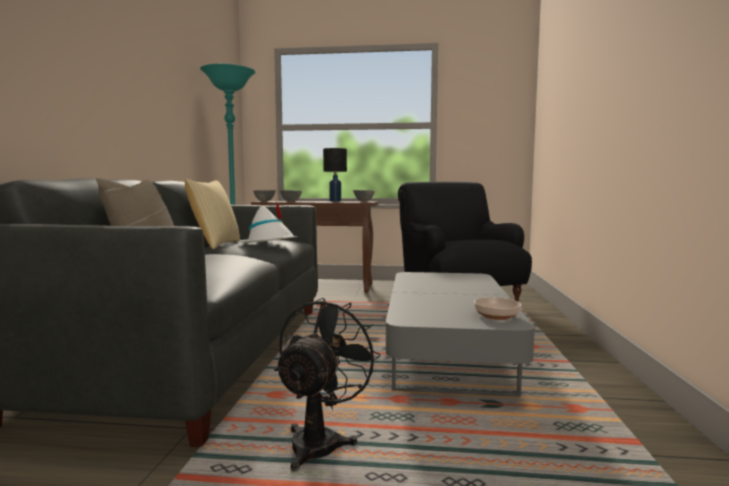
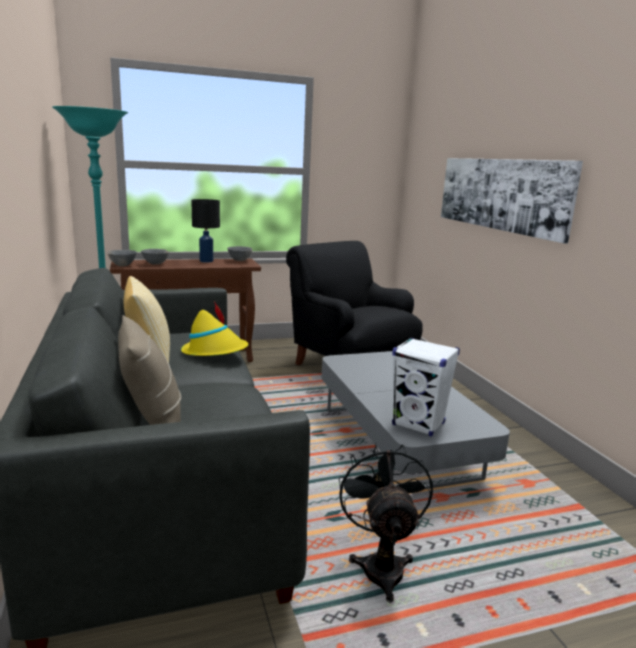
camera: 25 degrees left, 10 degrees up
white hat [240,201,298,243] -> yellow hat [181,301,249,356]
bowl [474,297,521,320] -> none
none -> white speaker [392,337,460,437]
none -> picture [441,158,583,243]

